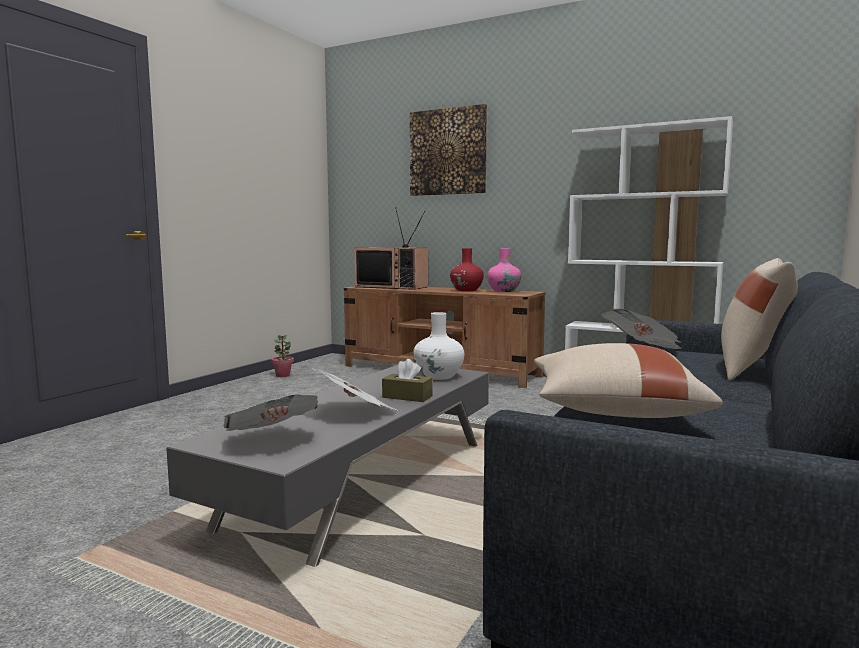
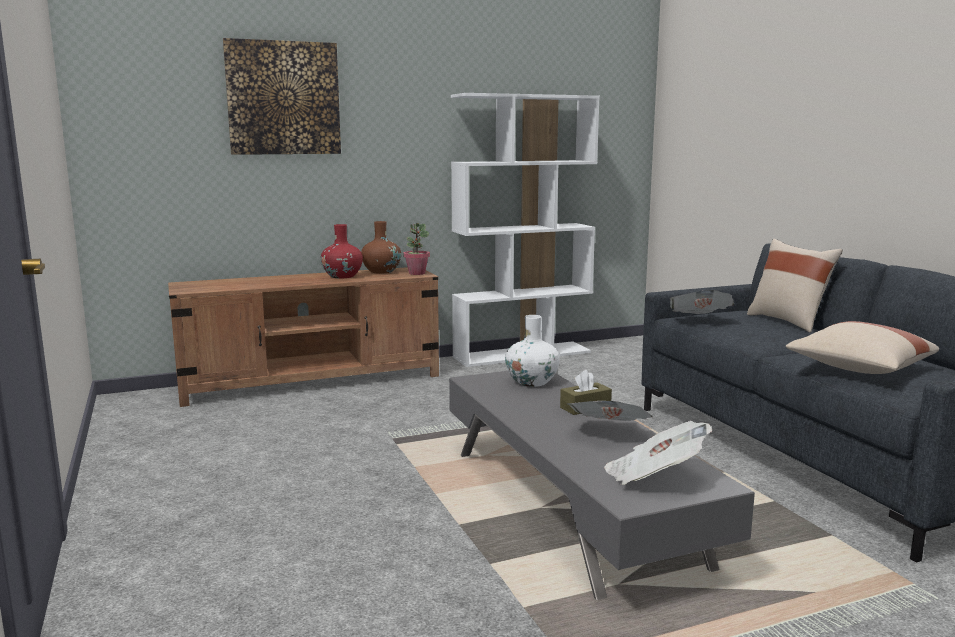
camera: 50 degrees left, 5 degrees up
potted plant [271,335,294,377] -> potted plant moved to [403,223,430,275]
television [354,207,428,290] -> none
pink vase [487,248,521,292] -> brown vase [361,221,401,274]

